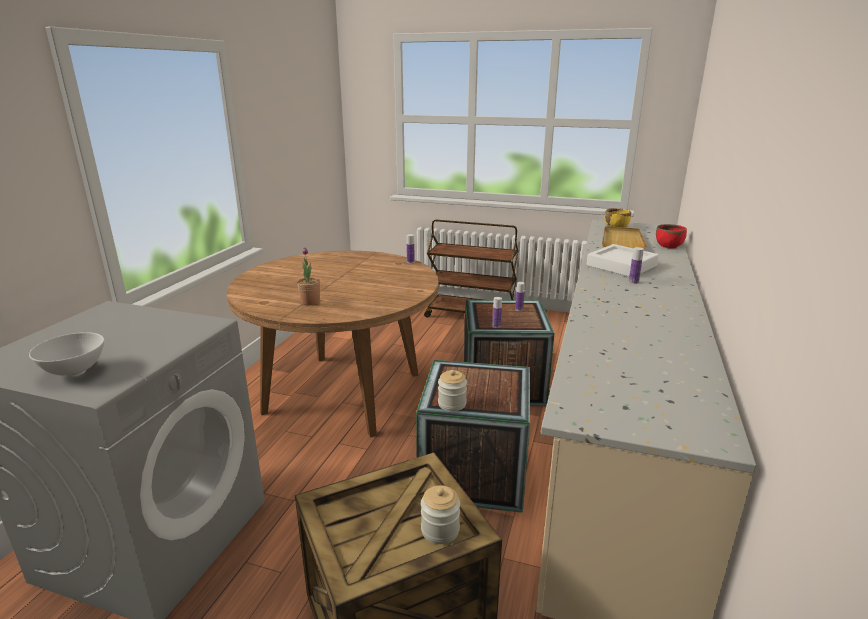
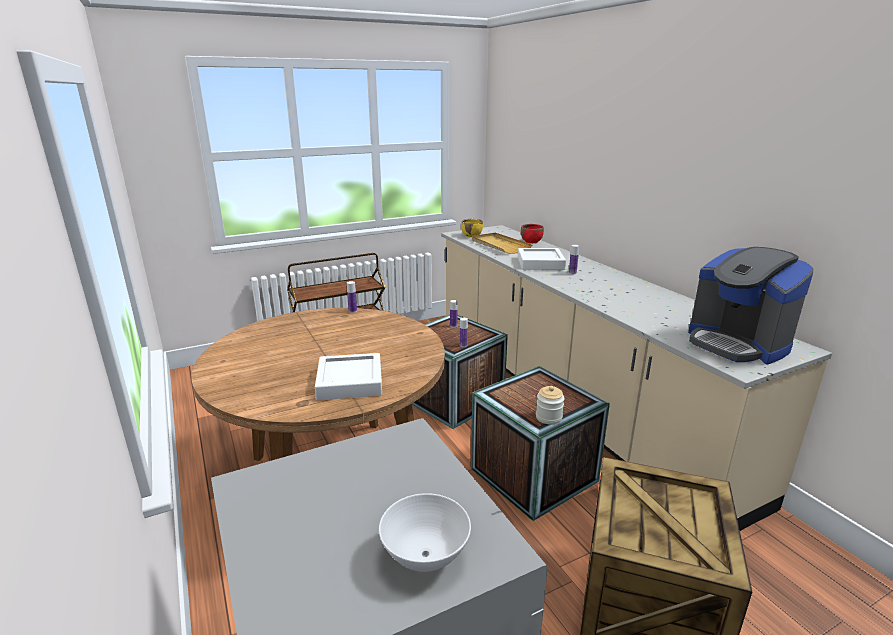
camera: 45 degrees left, 0 degrees up
potted plant [297,247,320,305] -> white tray [315,353,382,400]
jar [421,485,460,544] -> none
none -> coffee machine [688,247,813,365]

